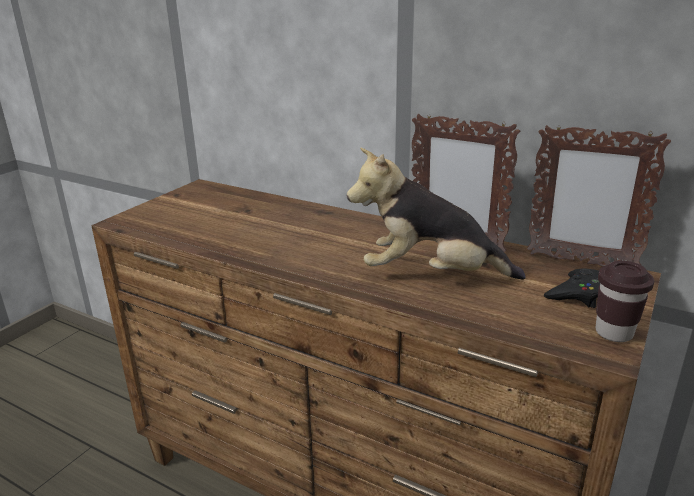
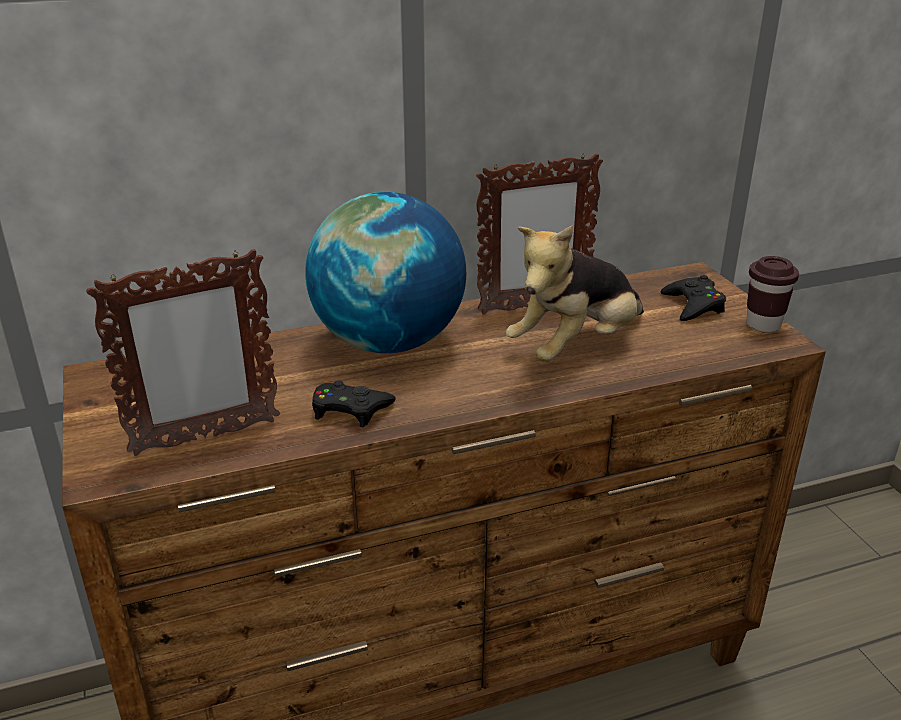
camera: 50 degrees left, 5 degrees up
picture frame [527,125,671,267] -> picture frame moved to [86,249,280,456]
none -> globe [305,192,466,353]
none -> black game controller [312,380,396,427]

